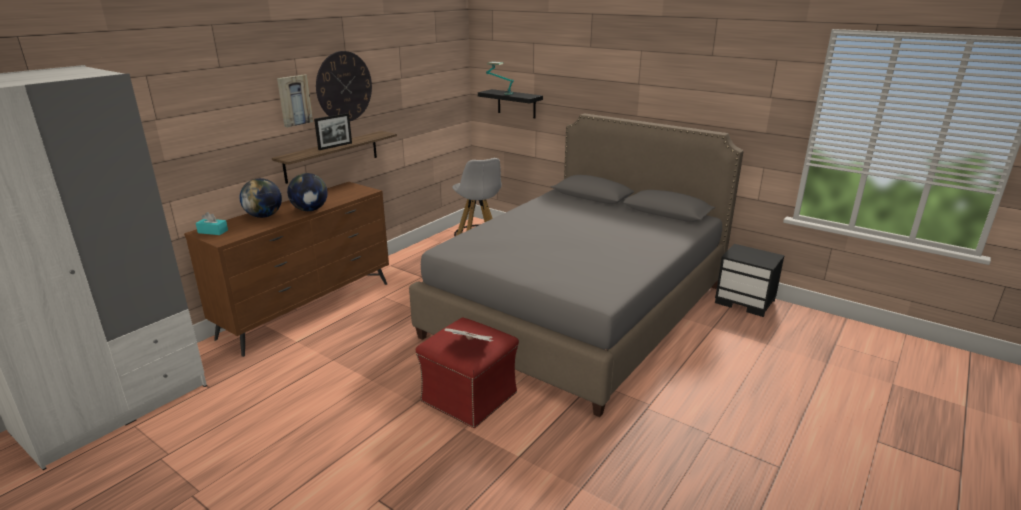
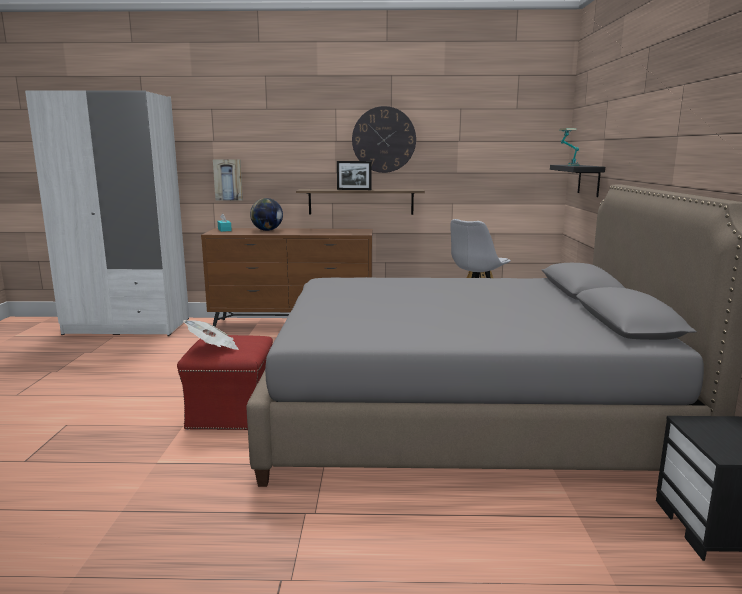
camera: 55 degrees right, 10 degrees down
picture [277,75,313,127] -> picture moved to [213,159,243,201]
globe [287,173,328,211] -> none

